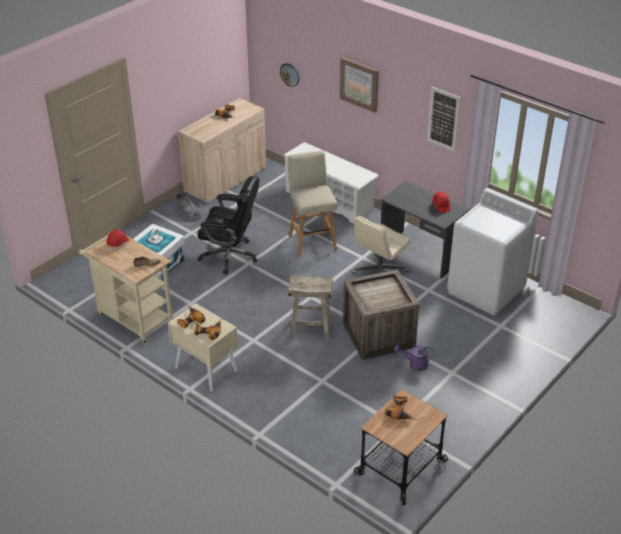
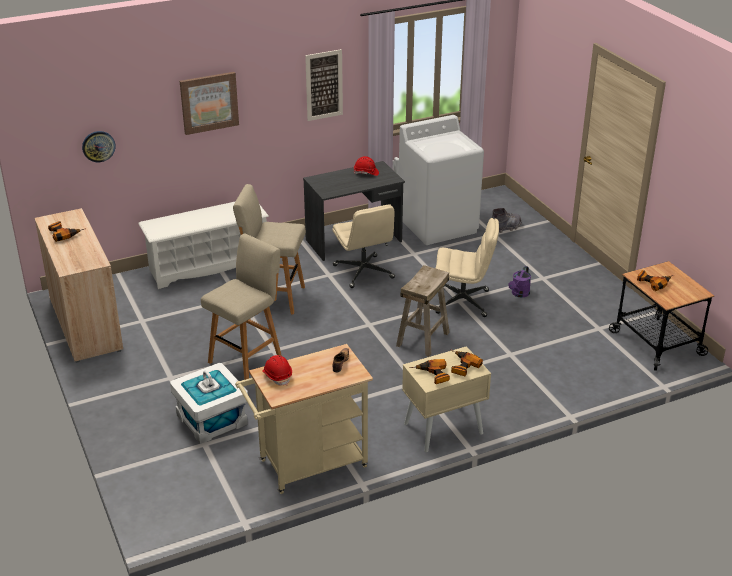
camera: 65 degrees left, 5 degrees down
grey boot [176,193,203,219] -> grey boot moved to [492,208,522,233]
black office chair [197,176,259,275] -> beige stool [201,233,282,380]
crate [343,269,420,360] -> beige office chair [436,218,499,317]

